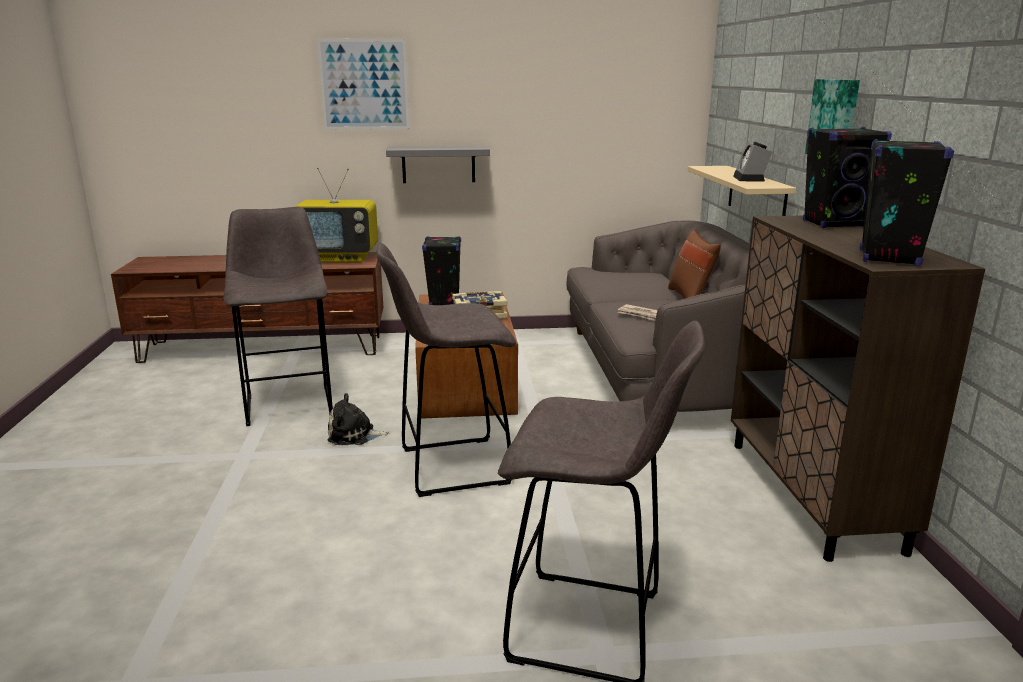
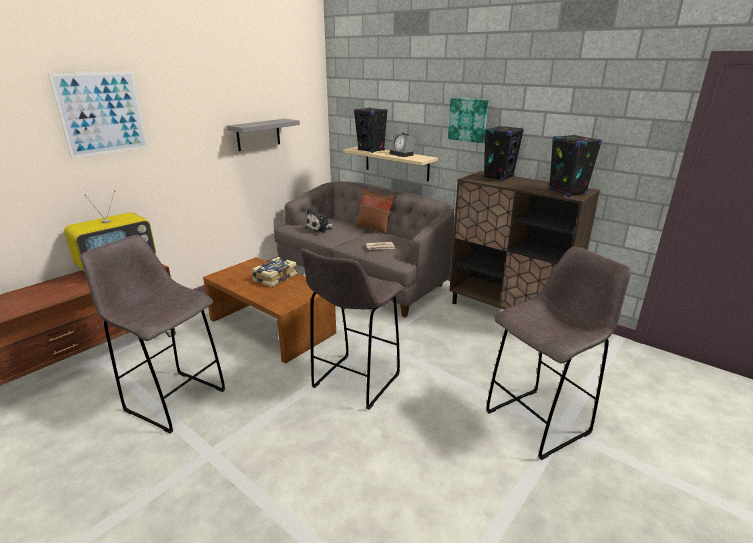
camera: 45 degrees left, 5 degrees up
plush toy [328,393,390,445] -> plush toy moved to [305,209,333,233]
grey shelf [386,146,490,183] -> grey shelf moved to [227,119,300,151]
black speaker [422,236,461,305] -> black speaker moved to [354,108,388,153]

